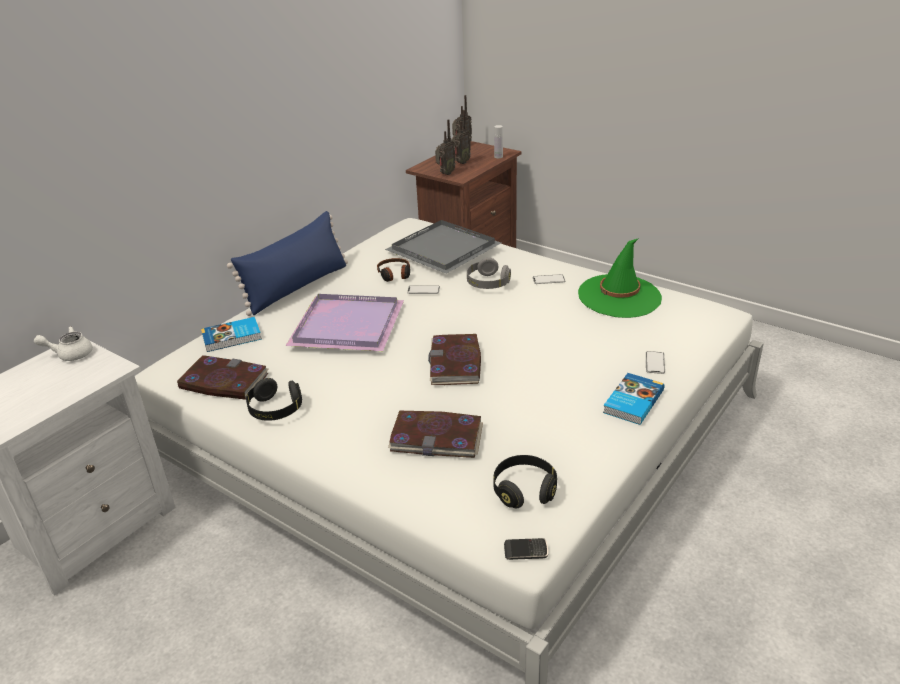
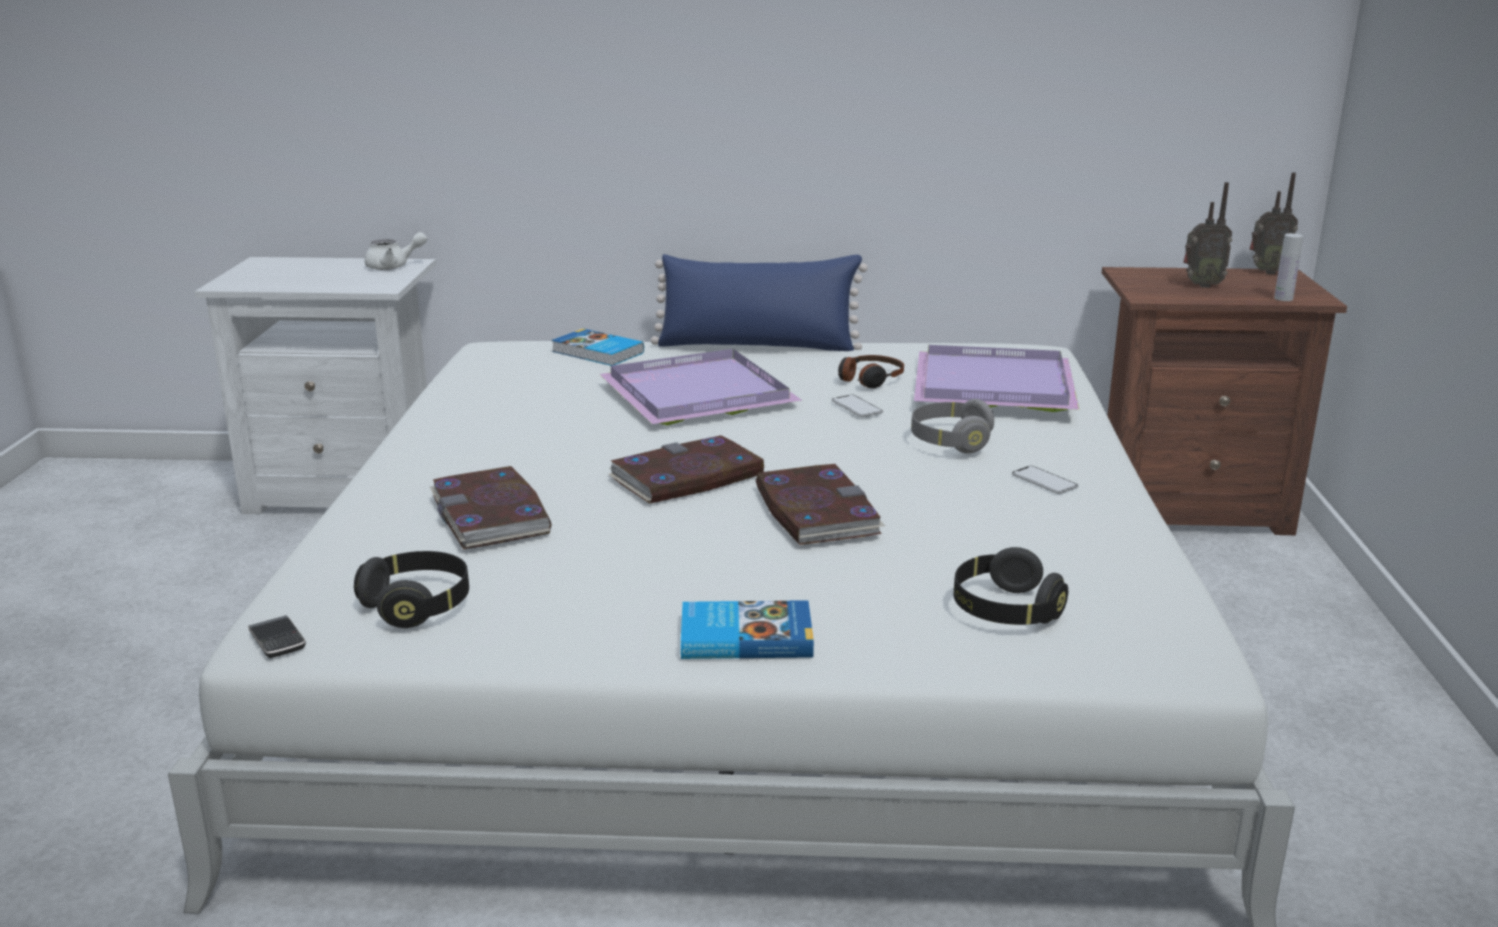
camera: 55 degrees right, 10 degrees down
white teapot [34,326,93,361] -> white teapot turned 120 degrees clockwise [365,232,427,270]
book [177,355,269,400] -> book moved to [756,464,885,545]
black headphones [246,378,302,421] -> black headphones moved to [954,547,1068,625]
grey tray [385,220,501,274] -> purple tray [914,345,1079,412]
radio [435,119,456,175] -> none
green hat [578,238,662,318] -> none
phone [646,351,665,374] -> none

